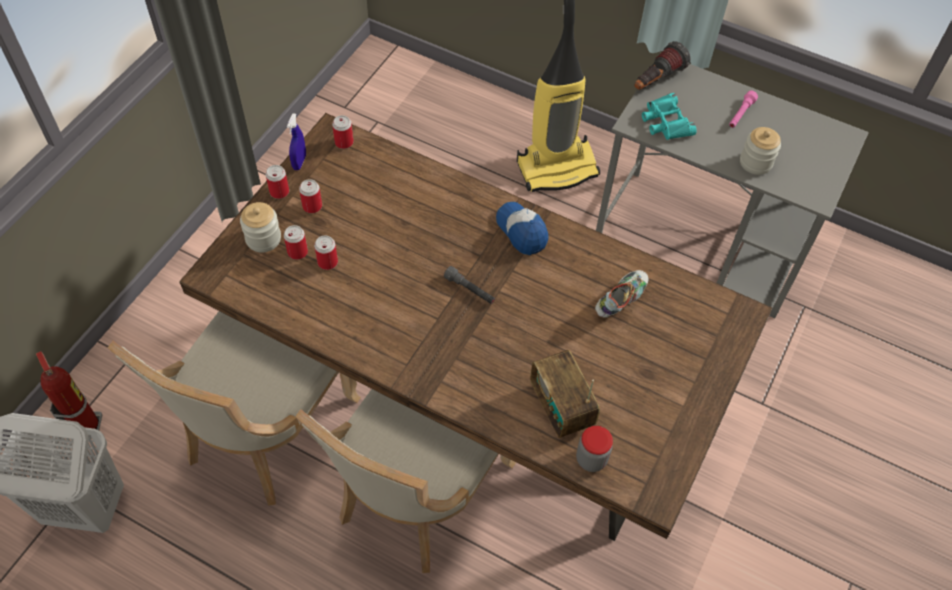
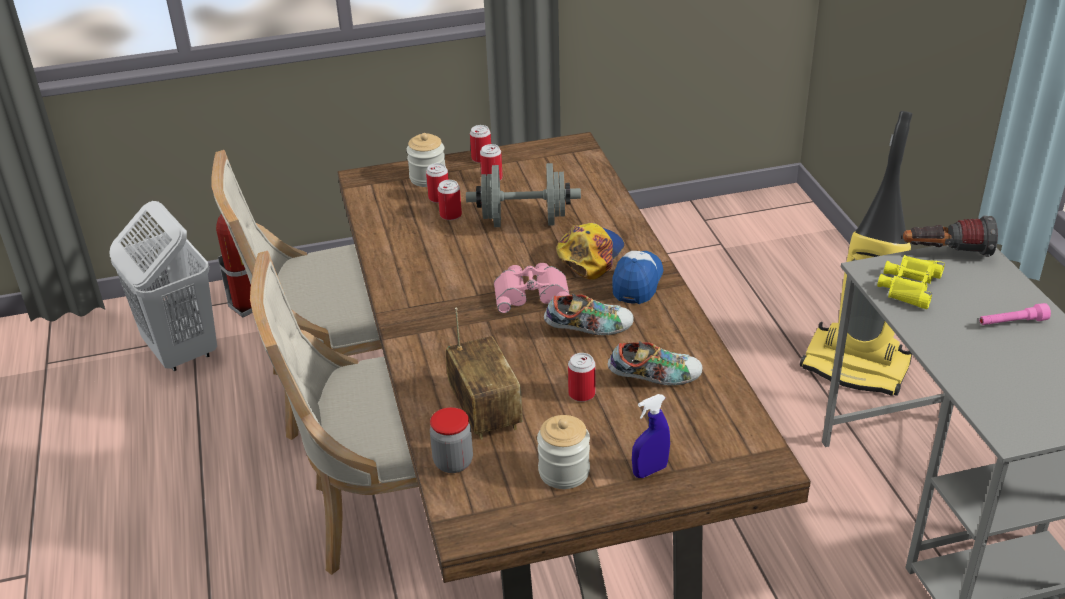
camera: 50 degrees right, 20 degrees down
blue spray bottle [287,113,306,170] -> blue spray bottle moved to [632,394,670,478]
can [332,115,354,149] -> can moved to [568,353,596,402]
grey flashlight [444,266,495,304] -> pink binoculars [494,263,570,313]
radio [530,350,600,438] -> radio turned 135 degrees clockwise [445,308,522,440]
turquoise binoculars [642,93,697,140] -> yellow binoculars [877,255,945,309]
jar [740,127,781,175] -> jar moved to [537,415,590,489]
none -> grey dumbbell [466,163,581,227]
none -> shoe [544,293,634,335]
none -> cap [556,223,624,280]

